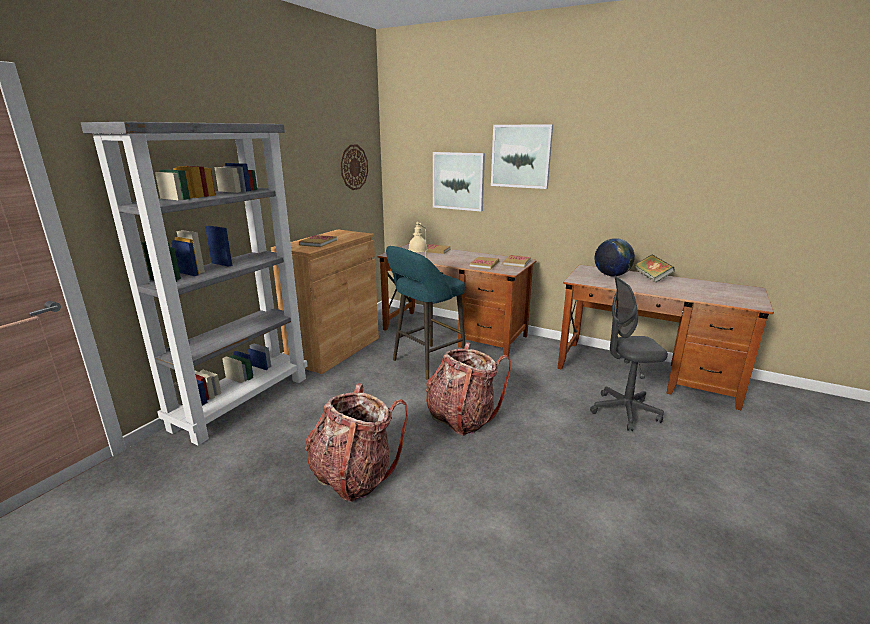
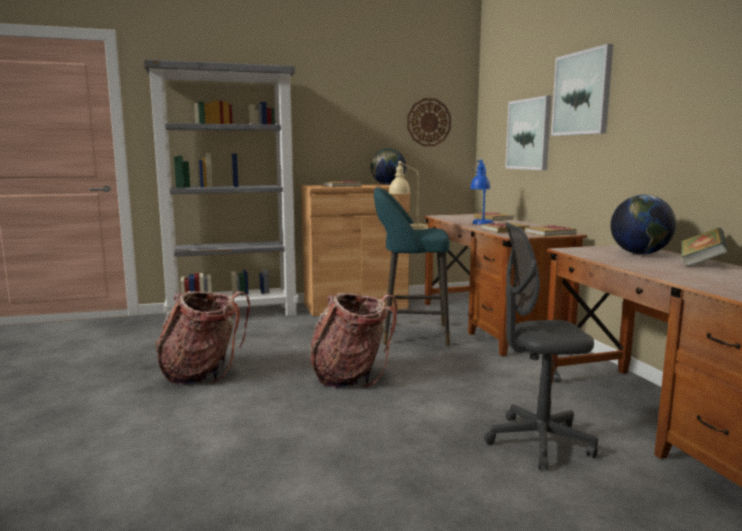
camera: 45 degrees right, 10 degrees down
grey office chair [590,276,668,431] -> grey office chair turned 45 degrees counterclockwise [484,223,598,470]
none -> globe [370,148,406,185]
none -> blue table lamp [470,159,494,225]

